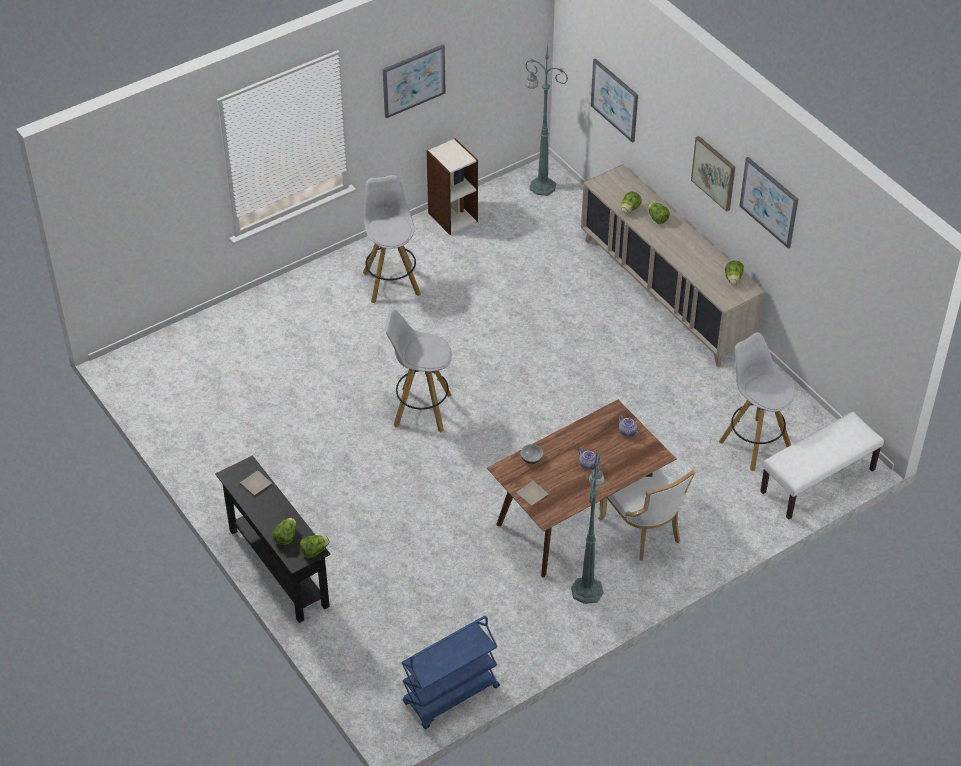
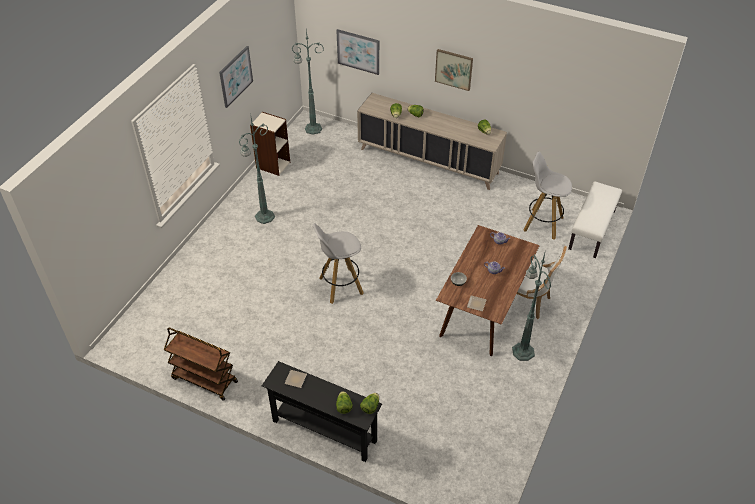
camera: 30 degrees left, 0 degrees up
white stool [363,175,421,303] -> green floor lamp [239,113,275,224]
blue cart [402,616,500,729] -> none
picture [739,157,798,249] -> none
none -> brown cart [164,327,238,401]

